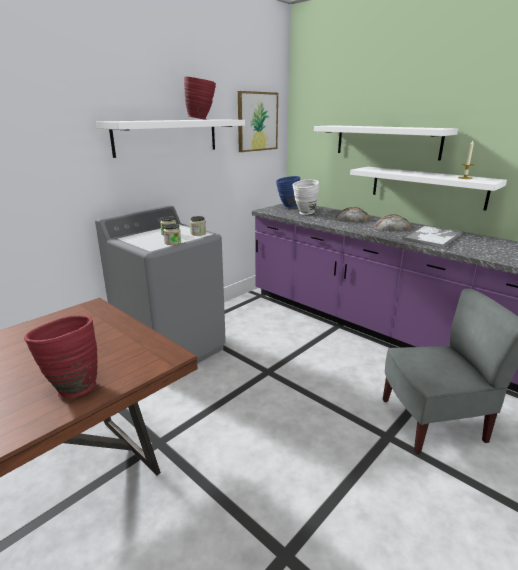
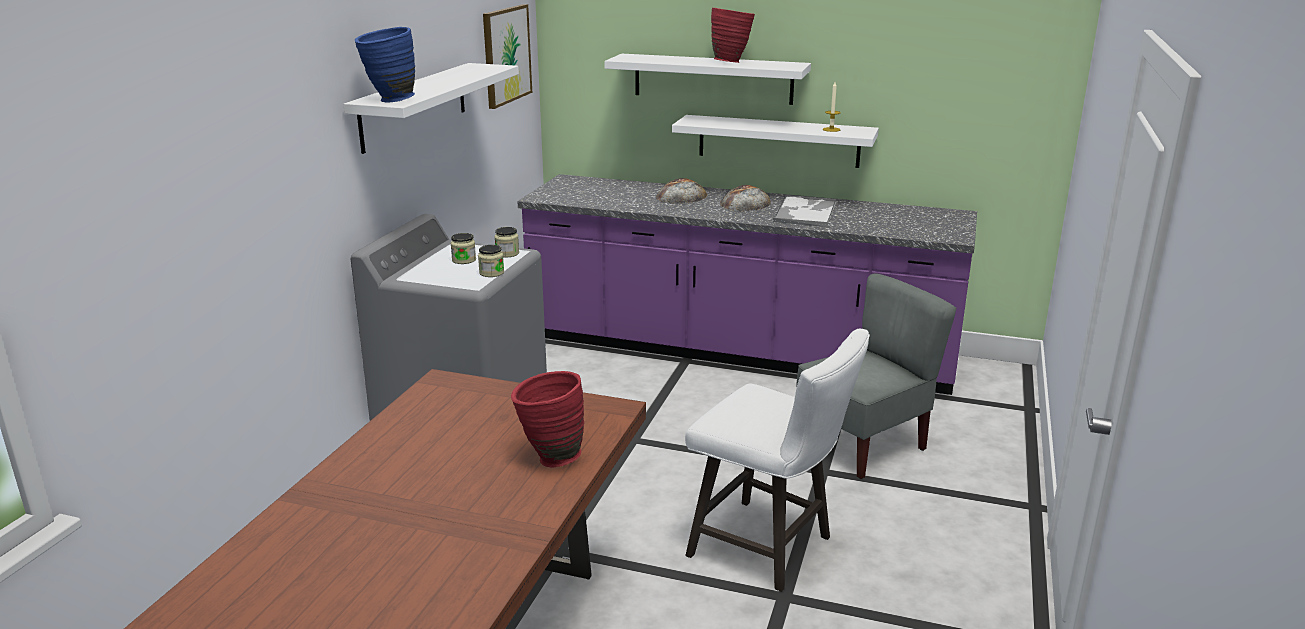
camera: 25 degrees left, 0 degrees up
red vase [184,76,216,120] -> red vase moved to [711,8,755,63]
blue vase [276,176,300,208] -> blue vase moved to [355,27,415,102]
white vase [292,179,319,215] -> none
none -> white stool [685,328,870,592]

